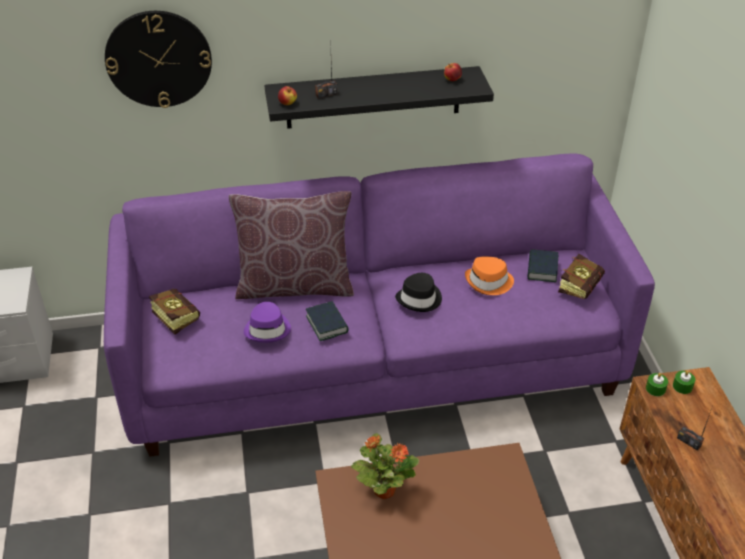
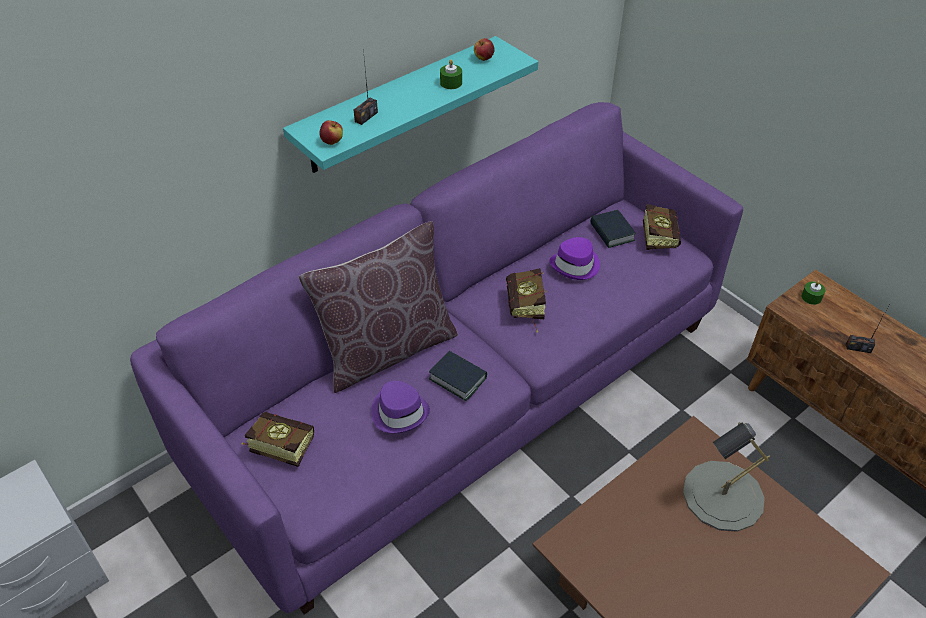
camera: 30 degrees left, 5 degrees up
wall clock [105,11,212,108] -> none
black shelf [265,66,494,129] -> turquoise shelf [283,36,538,173]
potted plant [351,433,419,499] -> none
black hat [395,273,442,312] -> book [506,268,547,333]
orange hat [465,257,514,295] -> purple hat [549,237,600,280]
green candle [646,373,668,396] -> green candle moved to [440,60,462,89]
none -> grey table lamp [683,422,770,532]

